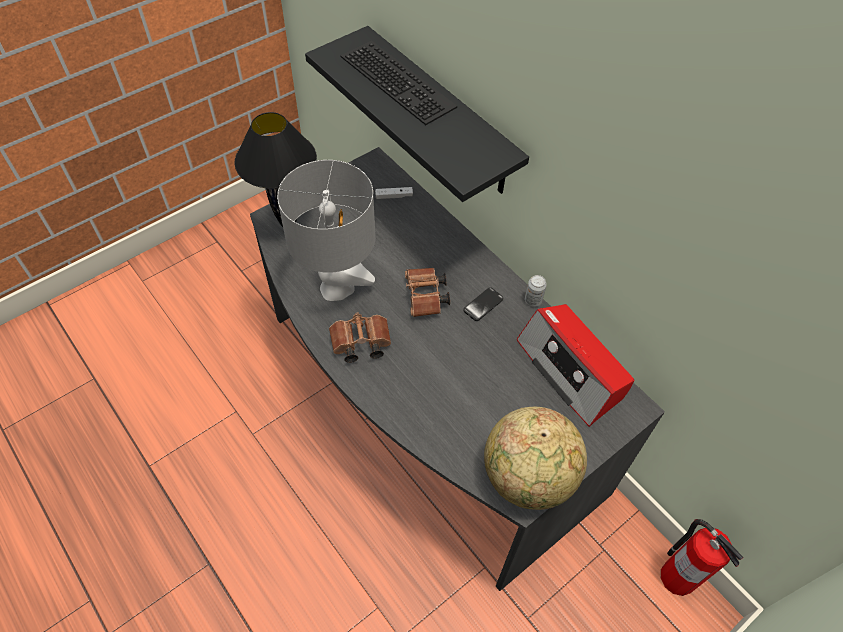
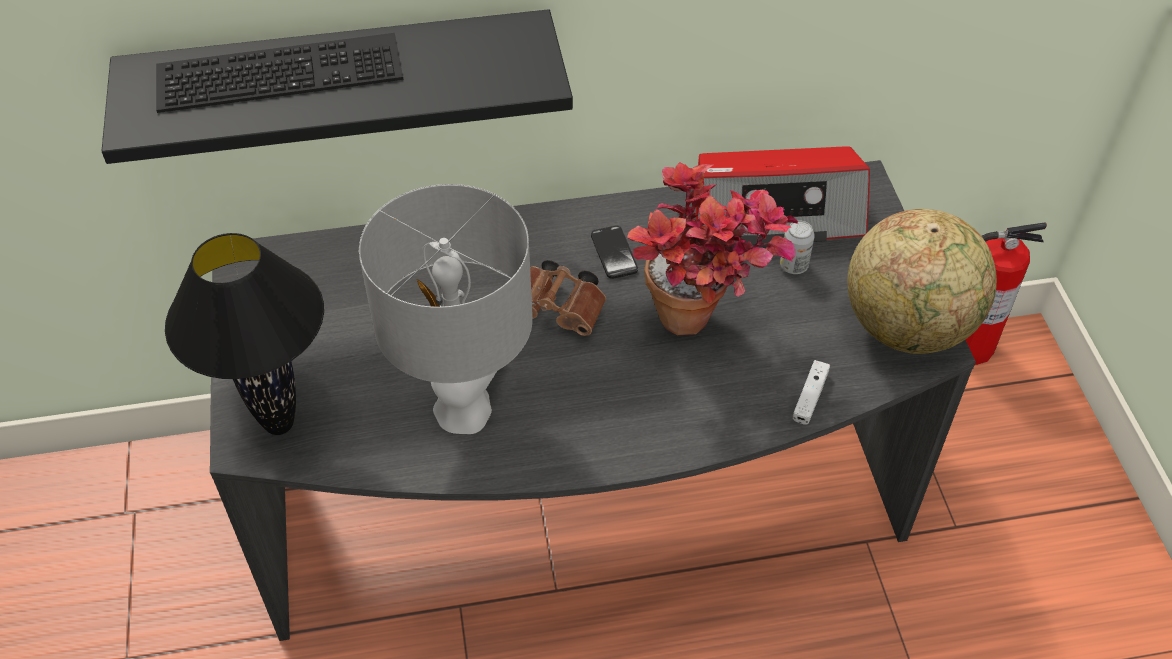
camera: 60 degrees left, 5 degrees down
brown binoculars [329,312,391,363] -> none
white game controller [375,187,413,199] -> white game controller moved to [793,360,830,425]
can [525,275,547,307] -> can moved to [780,221,815,274]
none -> potted plant [627,162,799,335]

